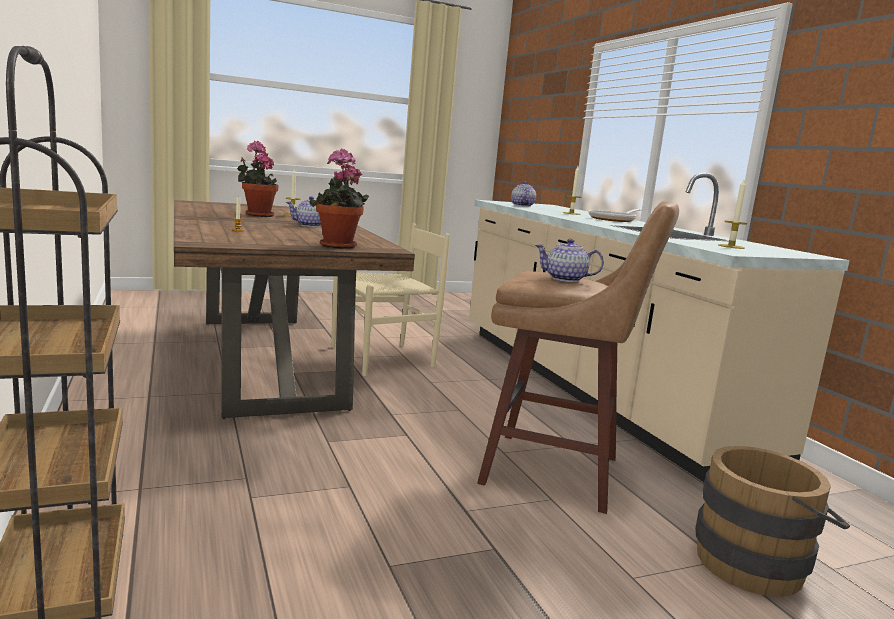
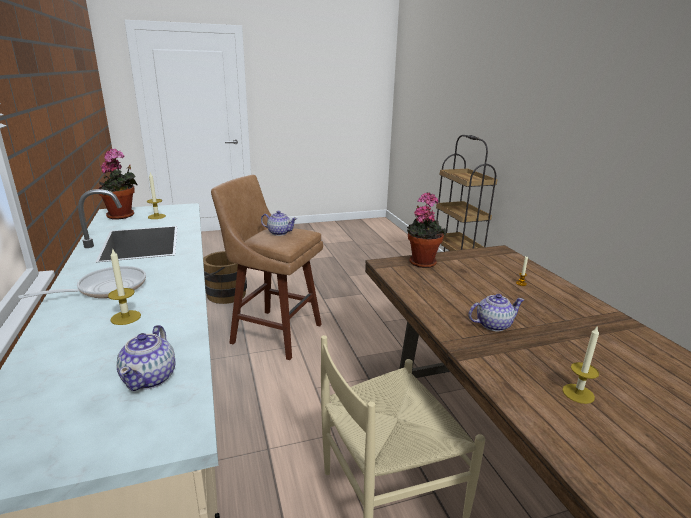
camera: 175 degrees left, 10 degrees up
potted plant [237,141,279,217] -> potted plant moved to [97,148,138,220]

